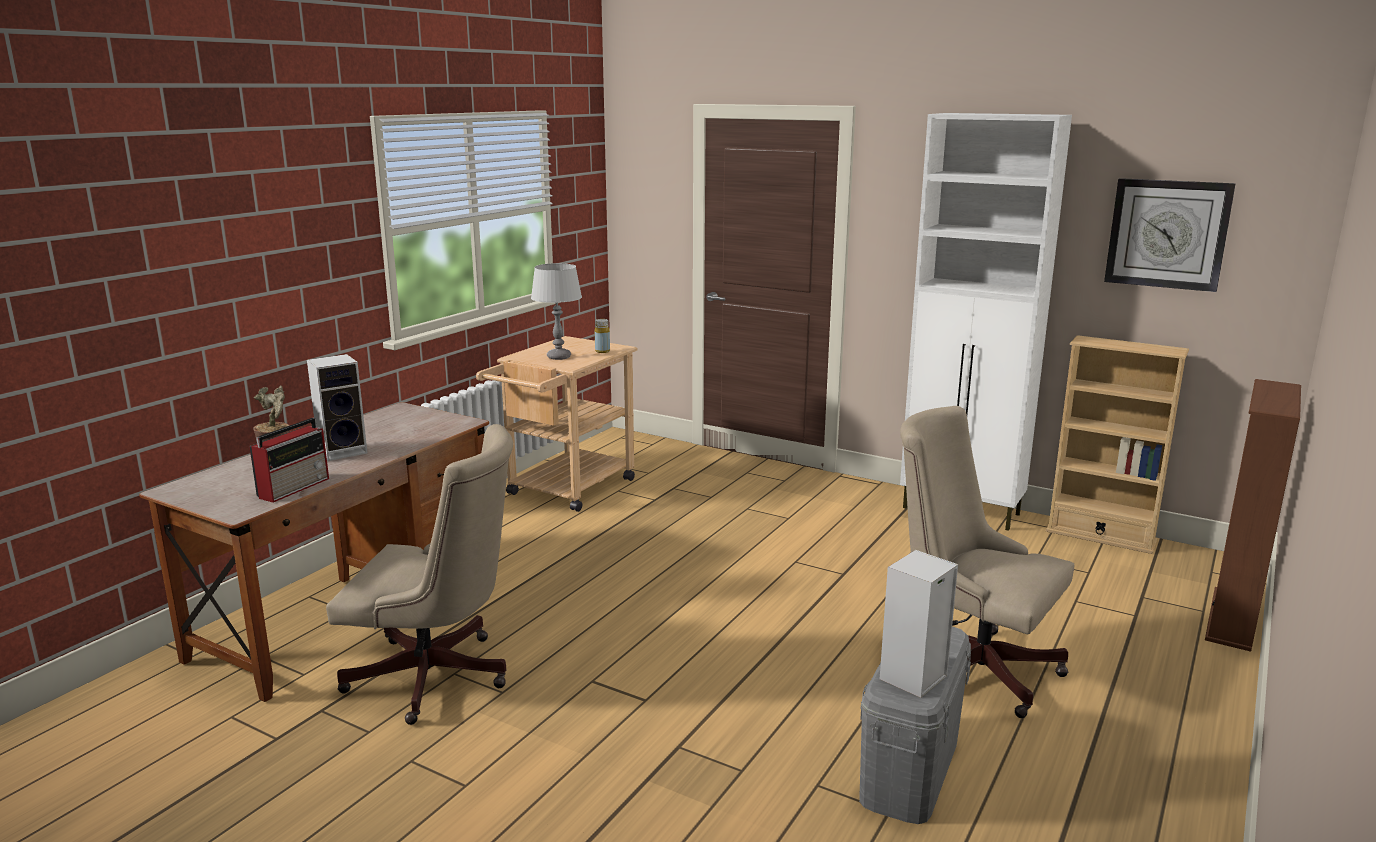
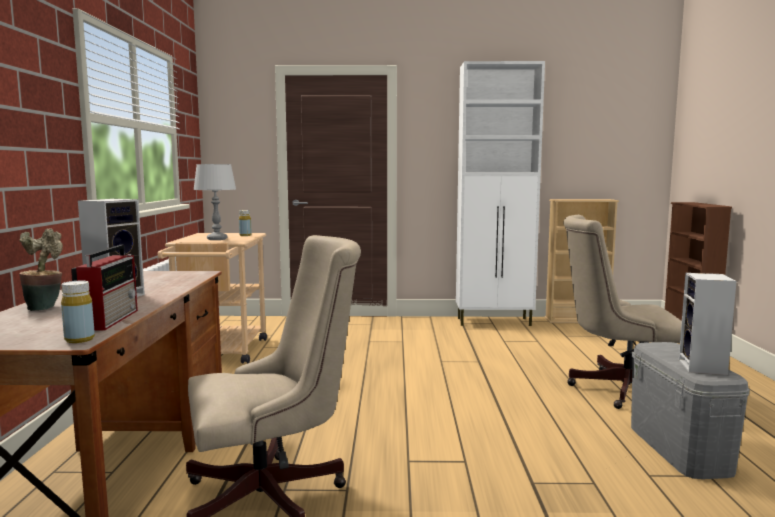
camera: 30 degrees left, 10 degrees down
wall clock [1104,178,1236,292] -> none
none -> yellow bottle [61,281,95,343]

